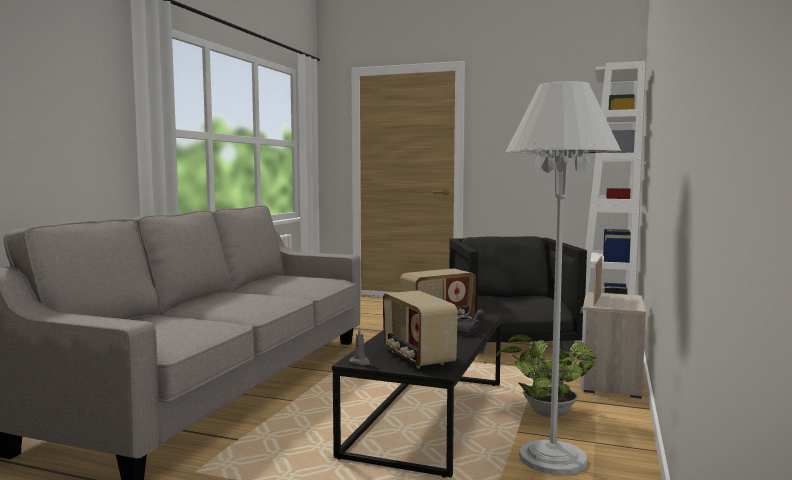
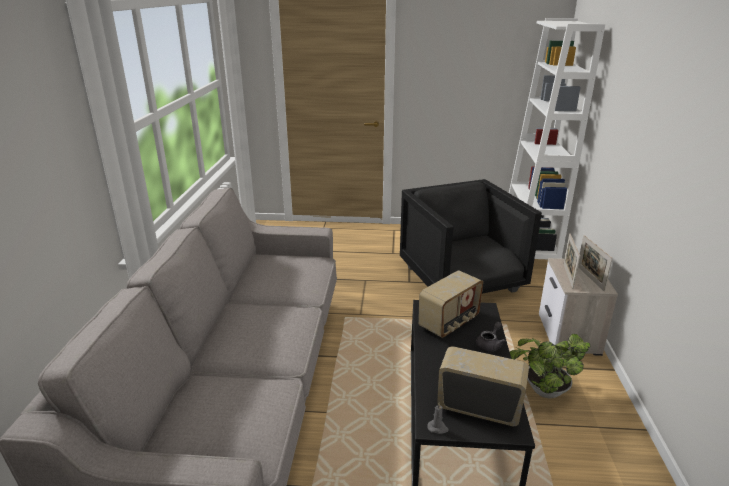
camera: 15 degrees left, 20 degrees up
radio [383,290,458,368] -> radio turned 150 degrees clockwise [437,346,529,426]
white floor lamp [506,81,621,475] -> none
none -> picture frame [578,235,613,292]

